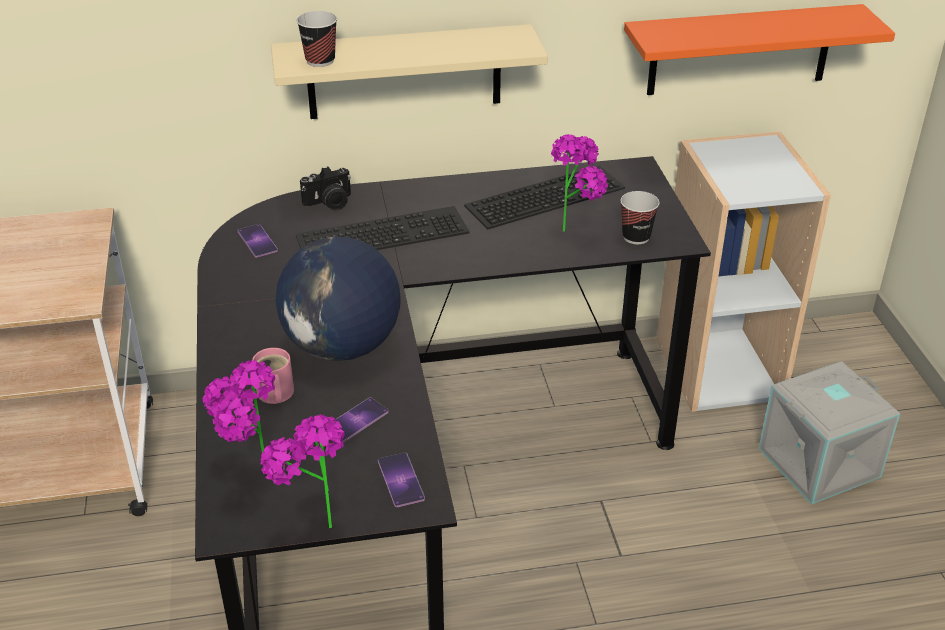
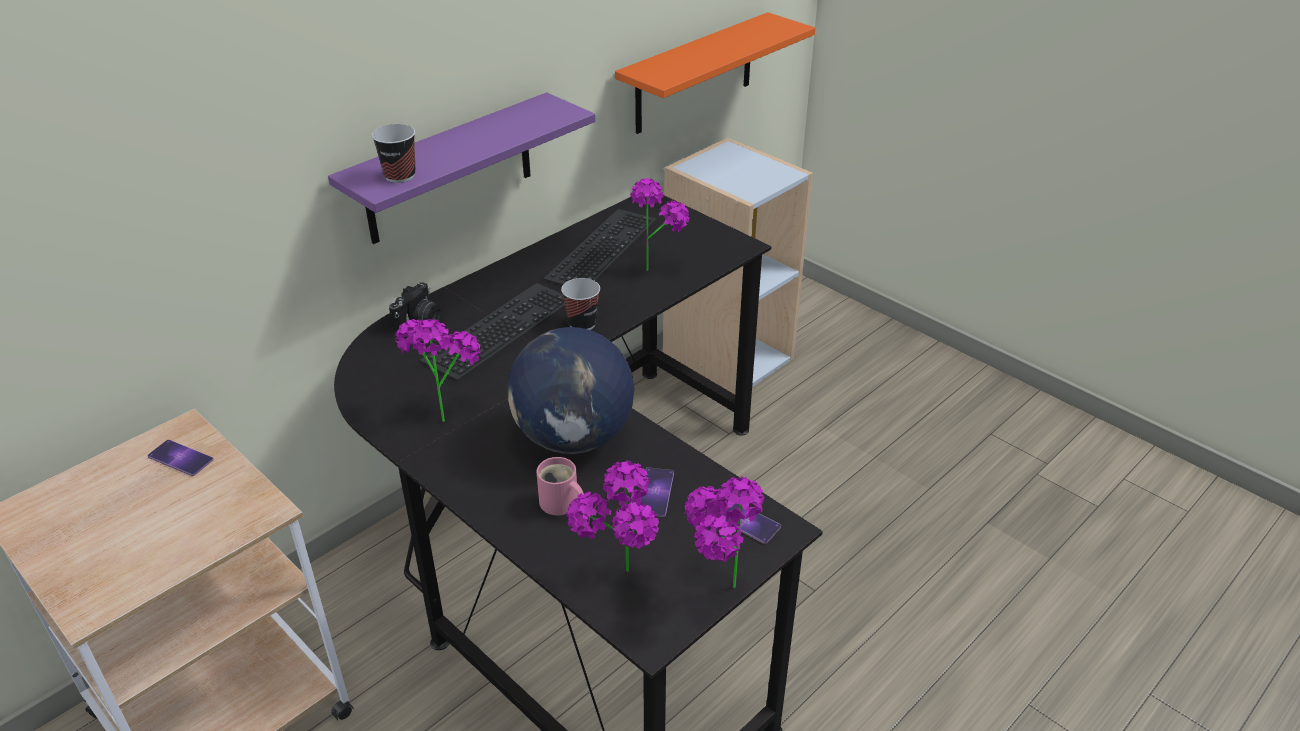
camera: 35 degrees left, 0 degrees up
phone [237,224,278,258] -> phone moved to [147,440,213,476]
beige shelf [271,24,548,119] -> purple shelf [328,93,595,244]
cup [620,191,659,244] -> cup moved to [561,278,600,330]
grey storage box [758,361,900,505] -> none
none -> potted plant [395,319,481,422]

